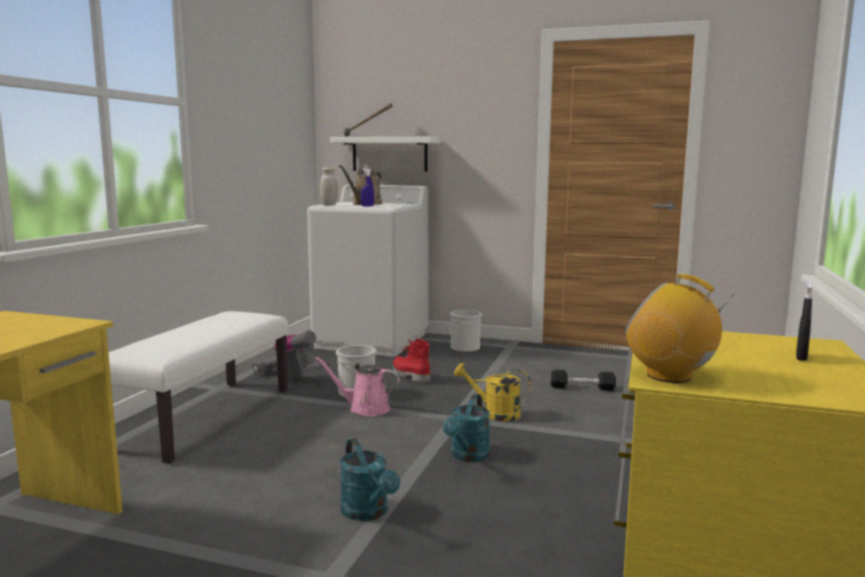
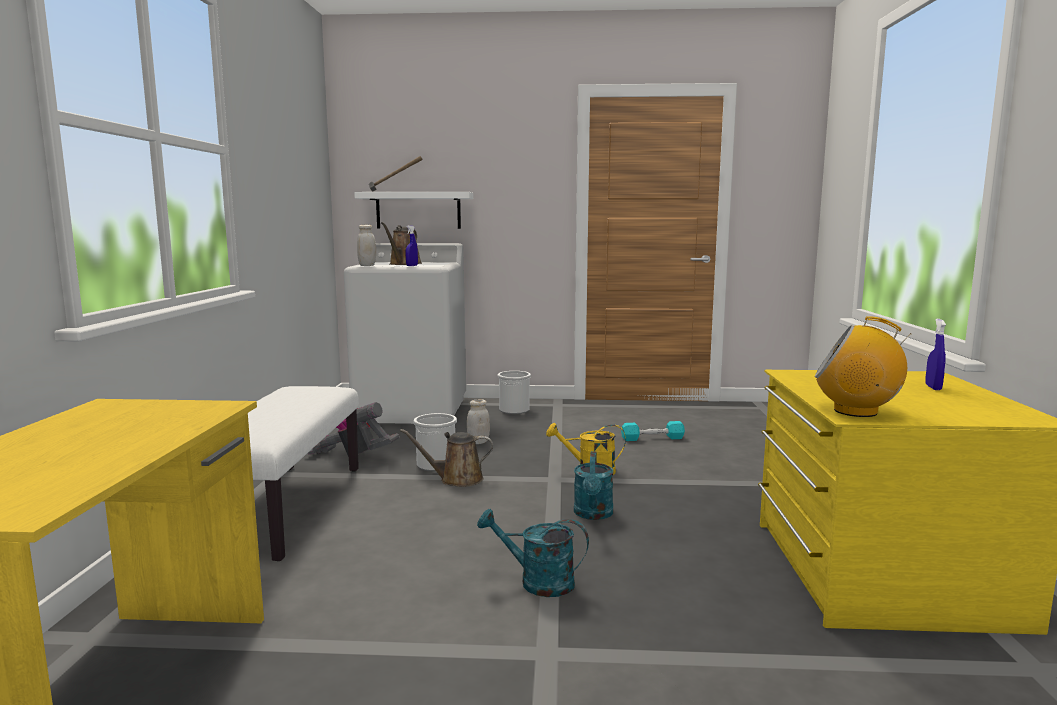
camera: 15 degrees left, 0 degrees up
pink watering can [315,357,400,416] -> brown watering can [400,429,493,487]
turquoise watering can [340,438,400,521] -> turquoise watering can turned 150 degrees clockwise [477,509,589,597]
red boot [393,338,430,383] -> white jar [467,399,490,444]
black dumbbell [550,370,616,391] -> turquoise dumbbell [621,421,685,441]
black spray bottle [796,280,813,361] -> blue spray bottle [925,319,946,390]

